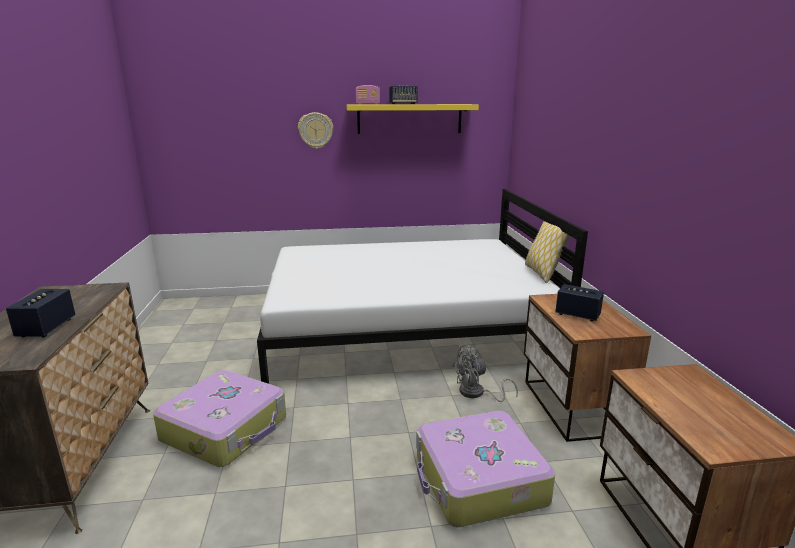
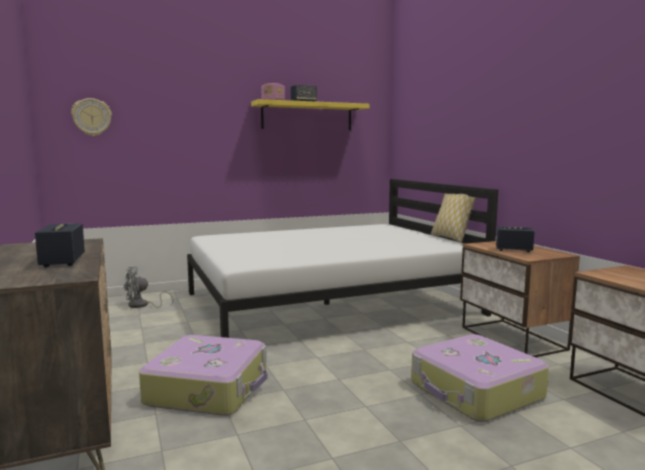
camera: 15 degrees left, 10 degrees down
wall clock [298,112,333,149] -> wall clock moved to [71,98,112,136]
grey fan [452,345,518,402] -> grey fan moved to [124,267,173,308]

